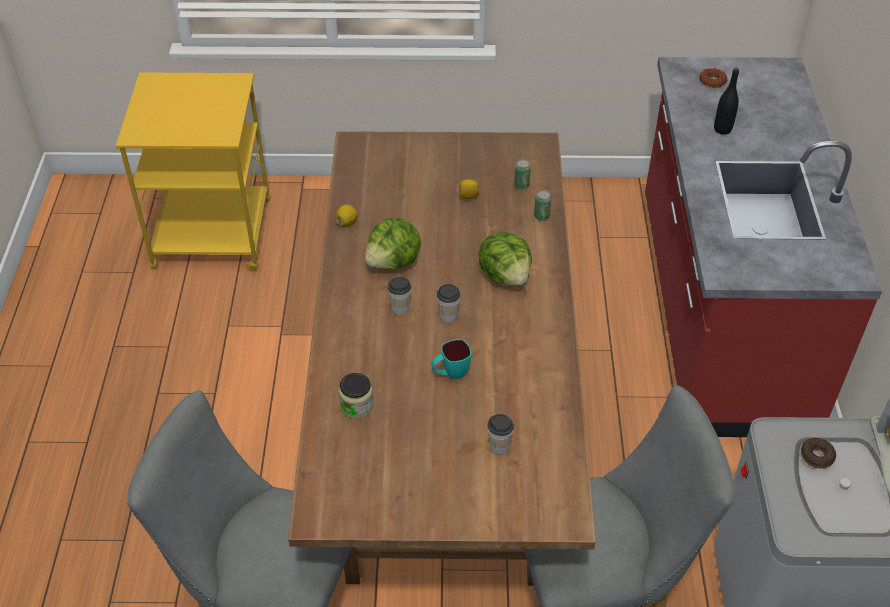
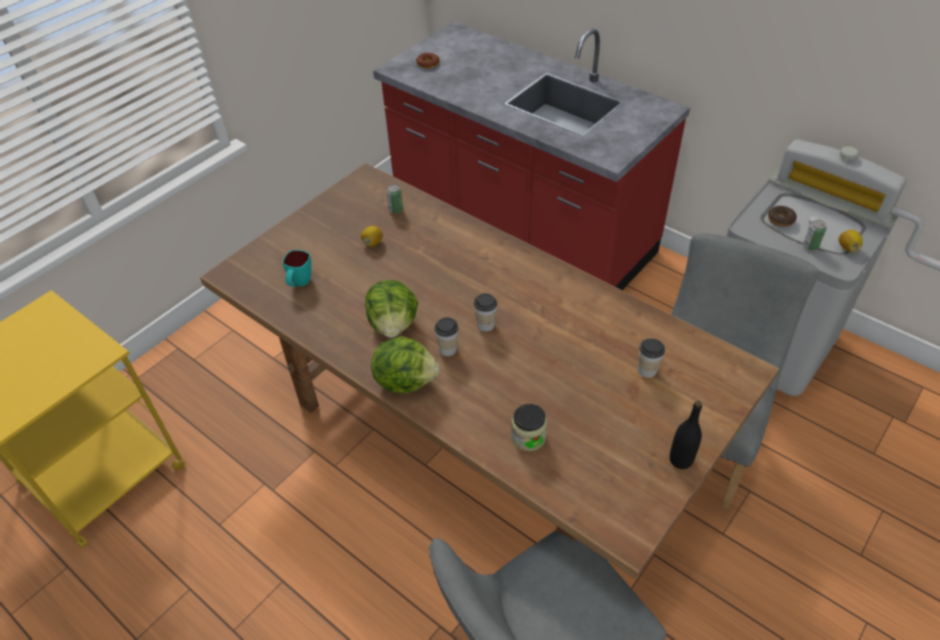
camera: 50 degrees left, 0 degrees up
lemon [335,204,358,227] -> lemon moved to [838,230,863,252]
turquoise mug [431,339,471,379] -> turquoise mug moved to [282,250,311,287]
lettuce [479,232,532,285] -> lettuce moved to [371,336,440,393]
can [534,190,551,221] -> can moved to [803,220,826,250]
black bottle [714,67,739,135] -> black bottle moved to [670,401,702,469]

